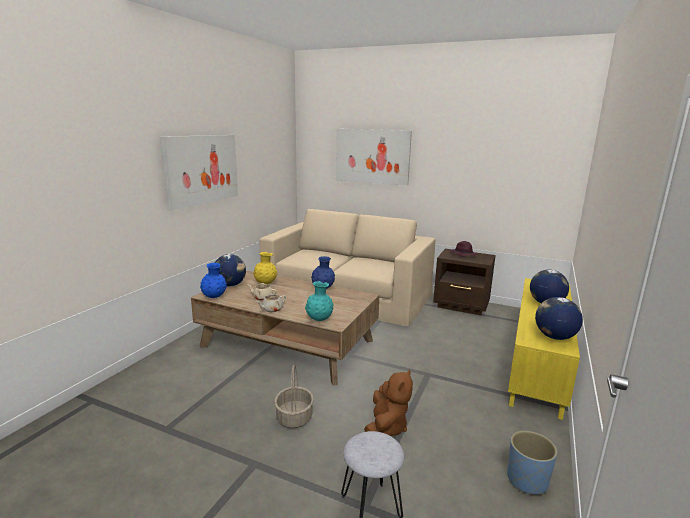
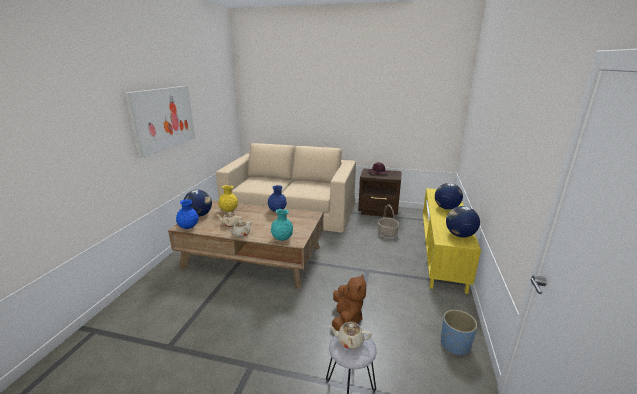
camera: 10 degrees left, 5 degrees up
basket [274,365,314,429] -> basket moved to [378,204,399,237]
picture [336,129,412,186] -> none
none -> beige teapot [329,322,372,349]

